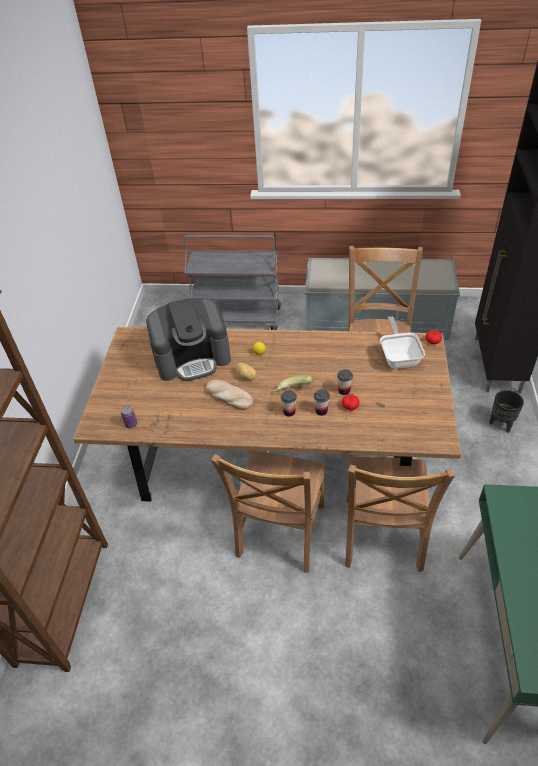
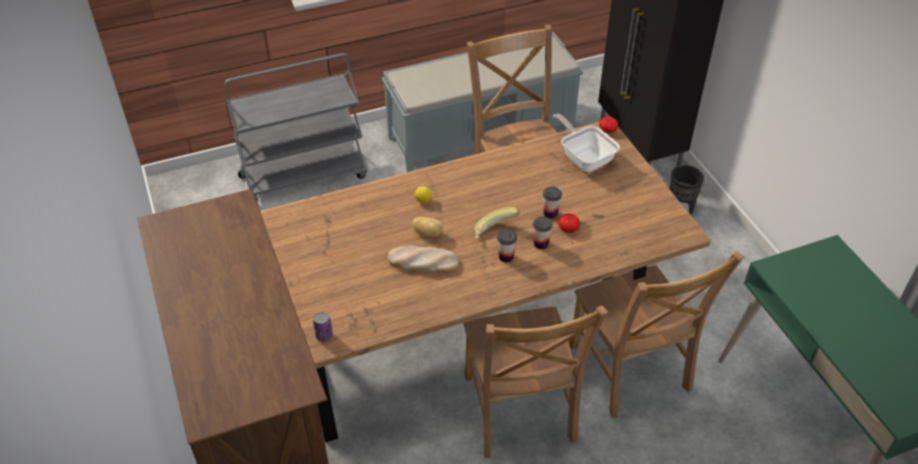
camera: 30 degrees left, 0 degrees up
coffee machine [146,298,231,381] -> none

